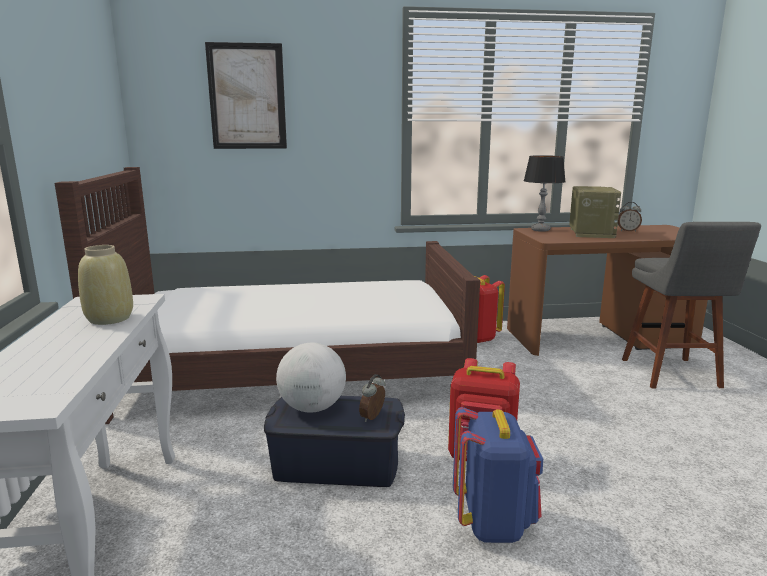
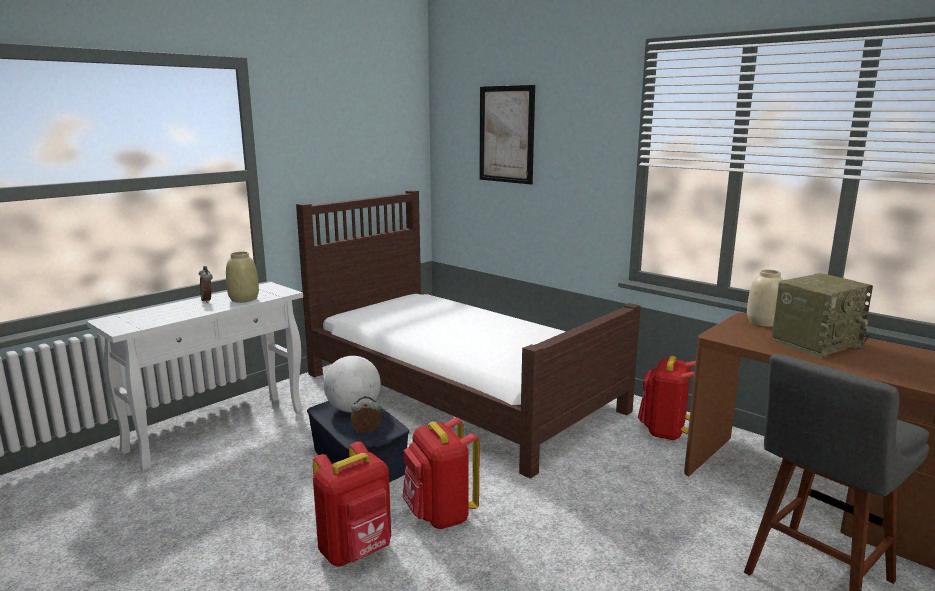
camera: 50 degrees right, 0 degrees up
blue backpack [453,407,543,543] -> red backpack [312,442,391,566]
table lamp [524,155,566,232] -> beige vase [747,269,783,327]
alarm clock [618,202,642,232] -> alarm clock moved to [199,266,213,303]

